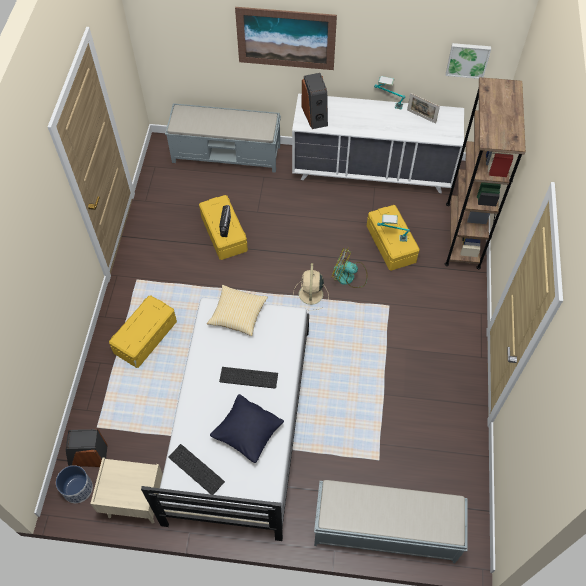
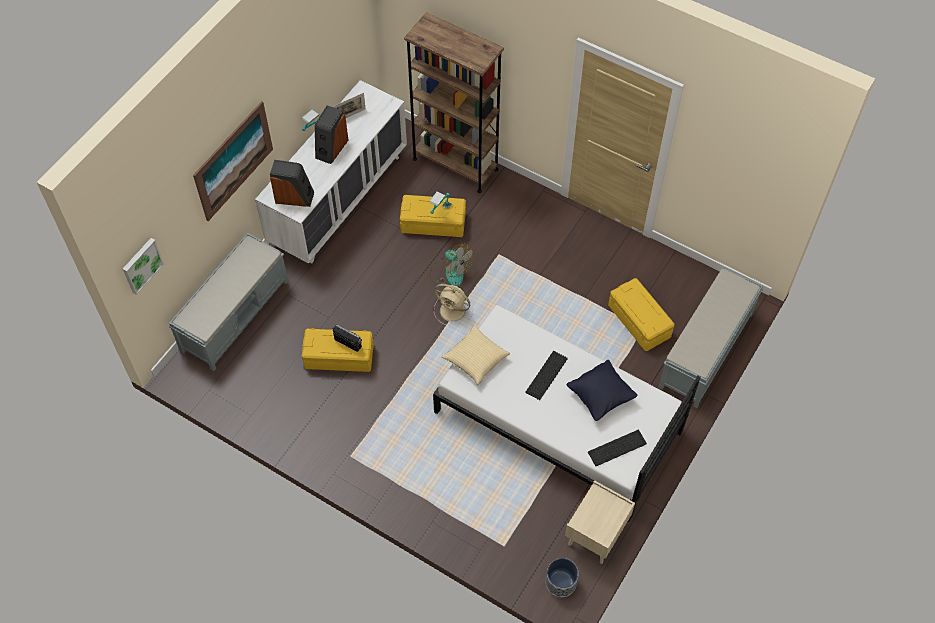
camera: 65 degrees left, 0 degrees up
speaker [66,429,108,467] -> speaker moved to [315,105,348,164]
yellow storage box [109,295,177,368] -> yellow storage box moved to [608,278,675,351]
fan [332,248,368,288] -> fan turned 90 degrees counterclockwise [430,244,474,286]
picture [446,43,491,79] -> picture moved to [123,238,164,295]

